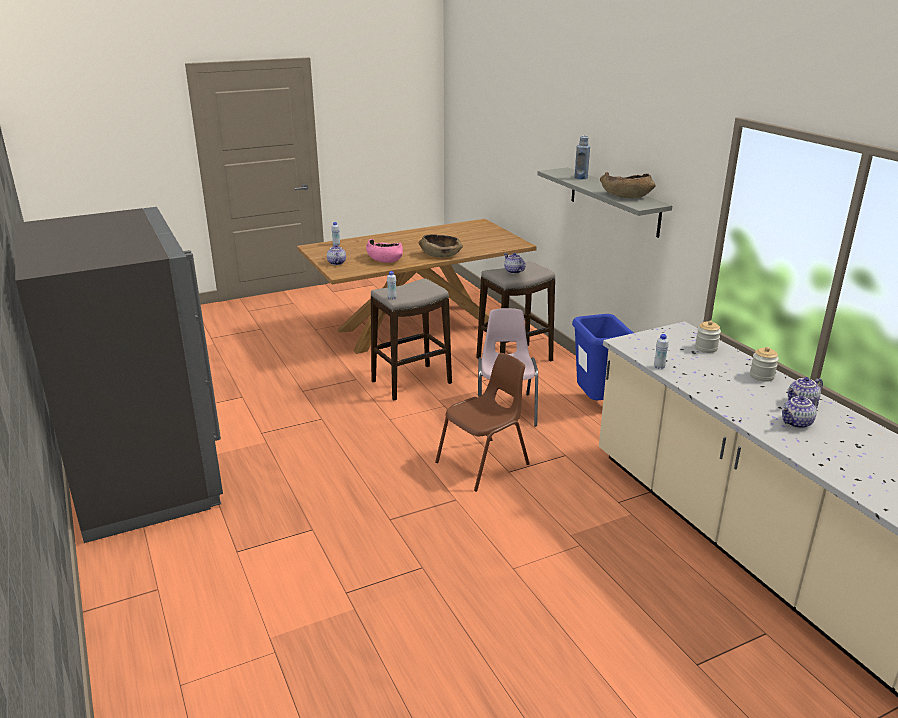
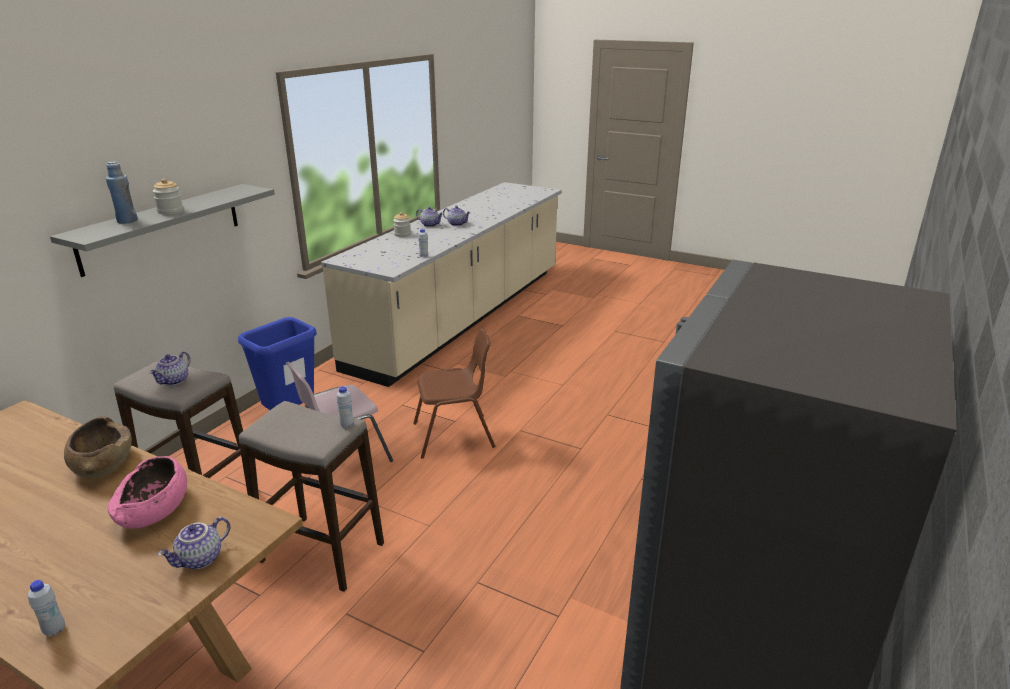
camera: 125 degrees left, 0 degrees up
brown chair [435,353,530,492] -> brown chair turned 150 degrees clockwise [413,328,495,459]
brown bowl [600,172,656,198] -> none
jar [695,320,721,353] -> jar moved to [153,179,183,215]

